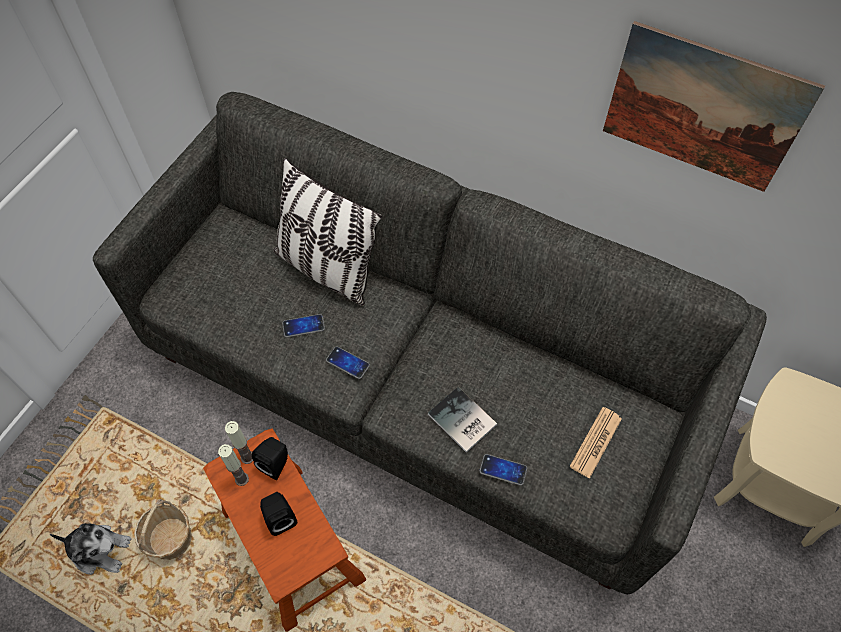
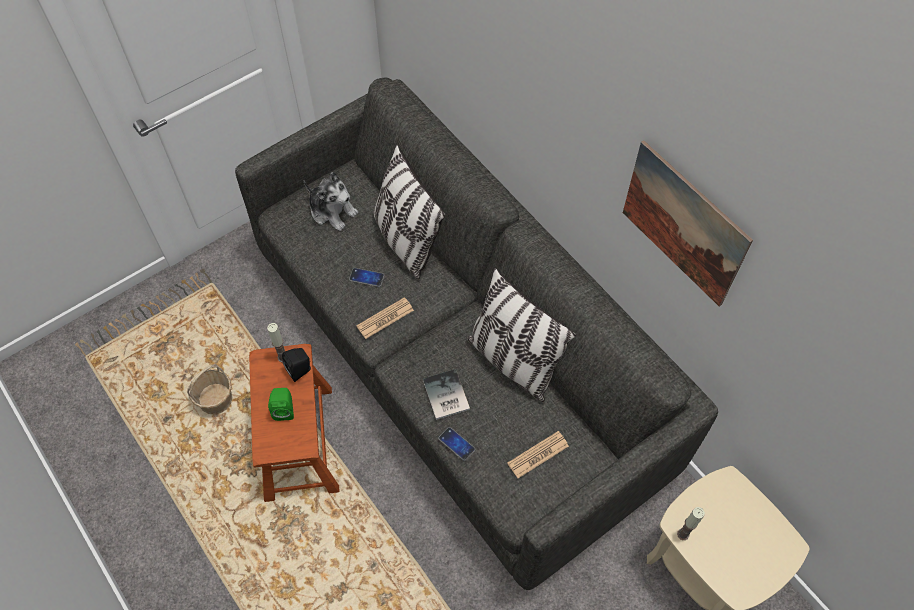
camera: 25 degrees right, 0 degrees up
plush toy [50,523,131,575] -> plush toy moved to [304,172,358,231]
candle [218,444,249,486] -> candle moved to [677,507,705,540]
black speaker [260,492,297,536] -> green speaker [268,388,294,421]
phone [326,346,370,379] -> newspaper [356,297,414,339]
none -> pillow [467,268,576,402]

